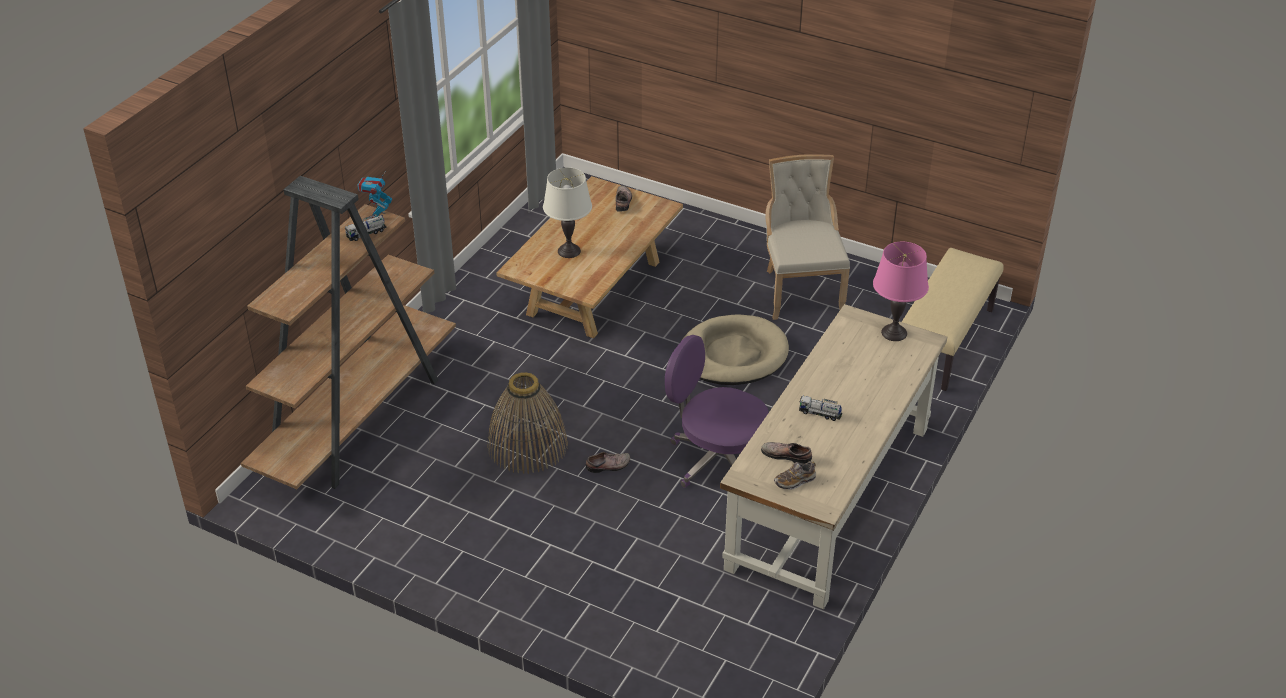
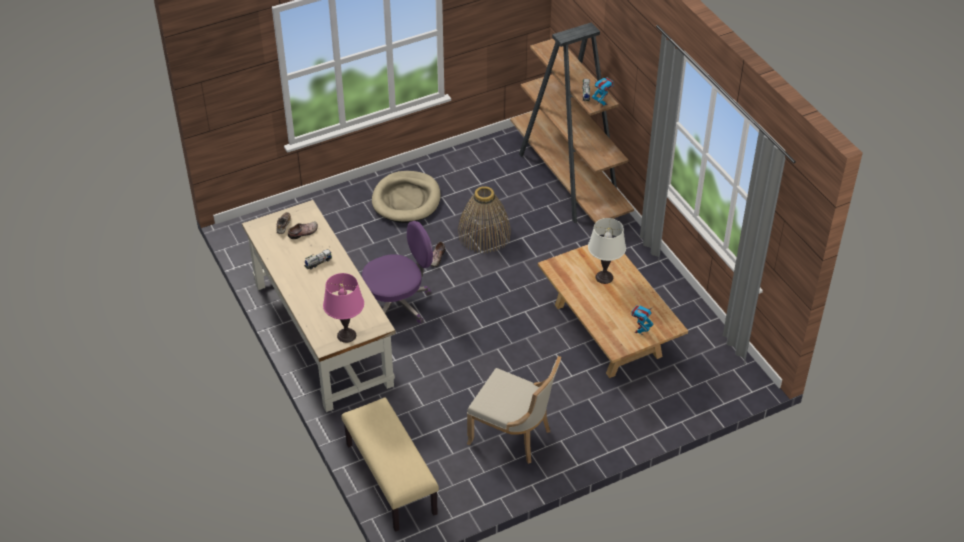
camera: 125 degrees right, 5 degrees up
shoe [616,186,632,212] -> toy robot [631,305,654,335]
beige dog bed [682,314,789,385] -> beige dog bed moved to [372,171,441,223]

